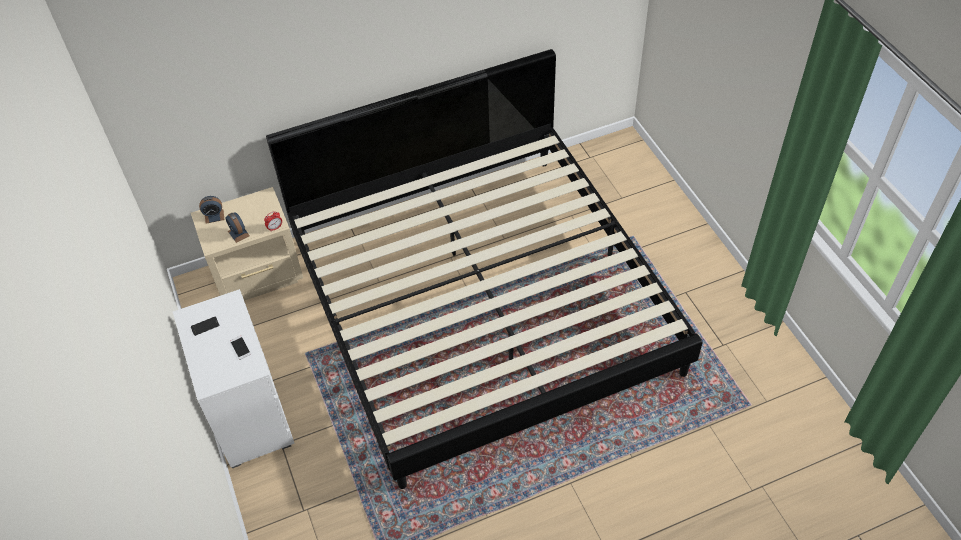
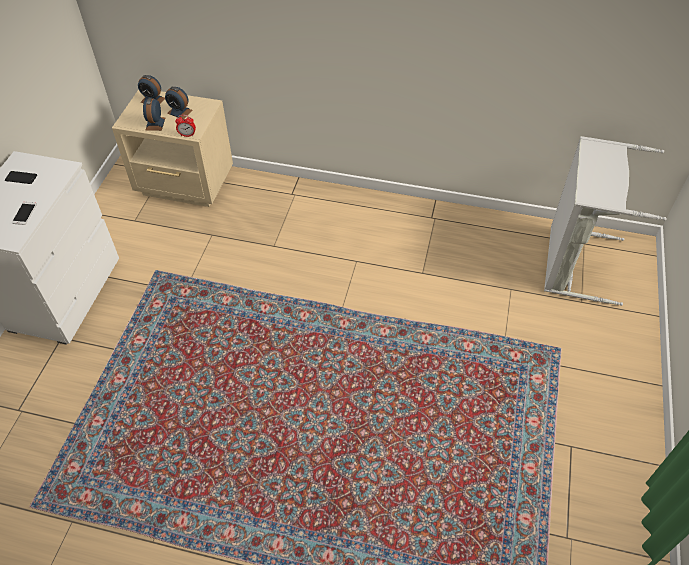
camera: 35 degrees right, 0 degrees up
bed [266,49,703,489] -> none
none -> alarm clock [165,87,193,119]
none -> grey laundry basket [544,136,667,306]

